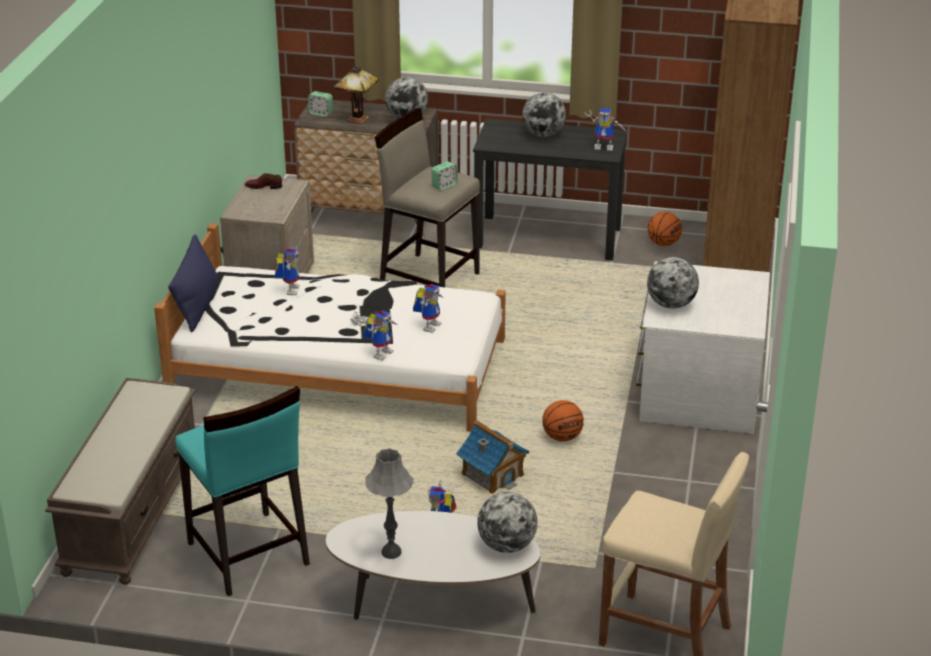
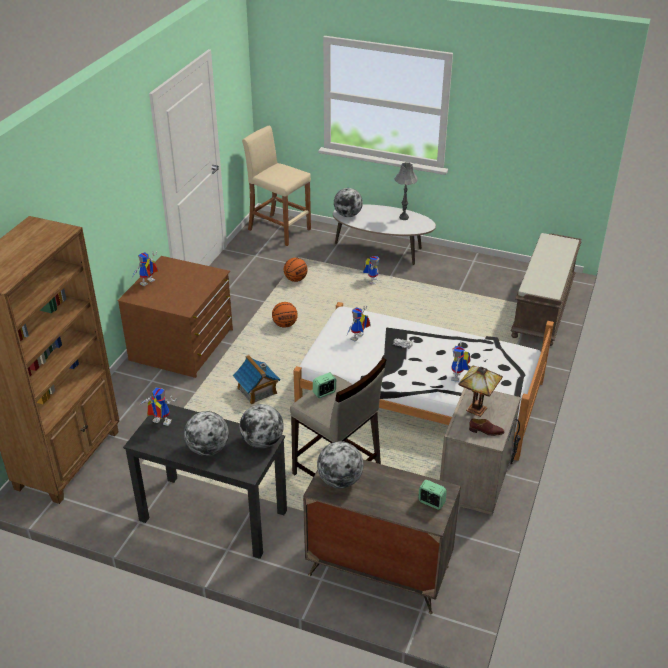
camera: 170 degrees left, 5 degrees up
blue pillow [168,234,218,332] -> none
turquoise stool [175,386,310,596] -> none
table lamp [333,66,379,124] -> table lamp moved to [458,366,503,417]
toy robot [363,311,397,361] -> toy robot moved to [132,251,158,286]
toy house [456,420,530,494] -> toy house moved to [233,355,280,404]
white dresser [636,261,770,434] -> brown dresser [118,256,233,378]
basketball [647,212,682,246] -> basketball moved to [284,258,308,282]
globe [647,257,699,309] -> globe moved to [240,404,284,448]

